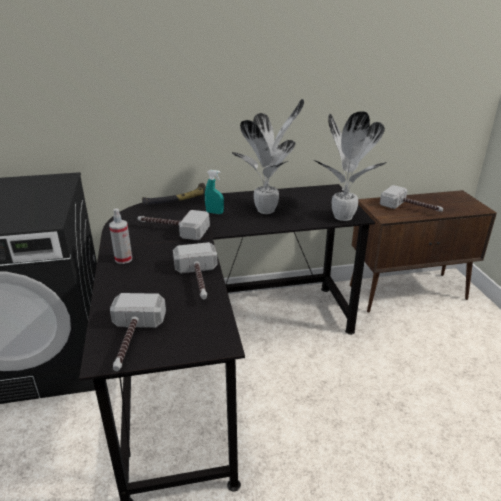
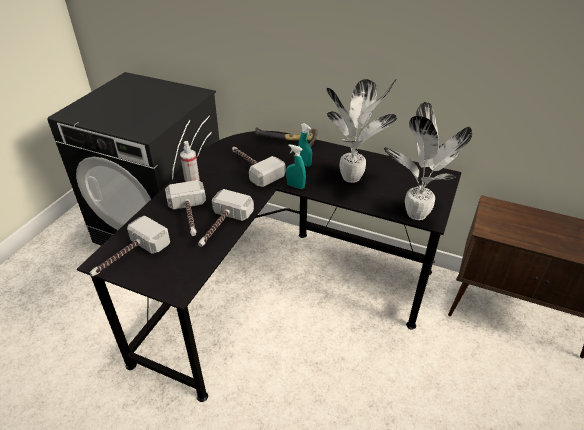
camera: 35 degrees right, 10 degrees up
hammer [380,185,443,212] -> hammer moved to [165,180,206,236]
none -> turquoise spray bottle [286,144,306,189]

